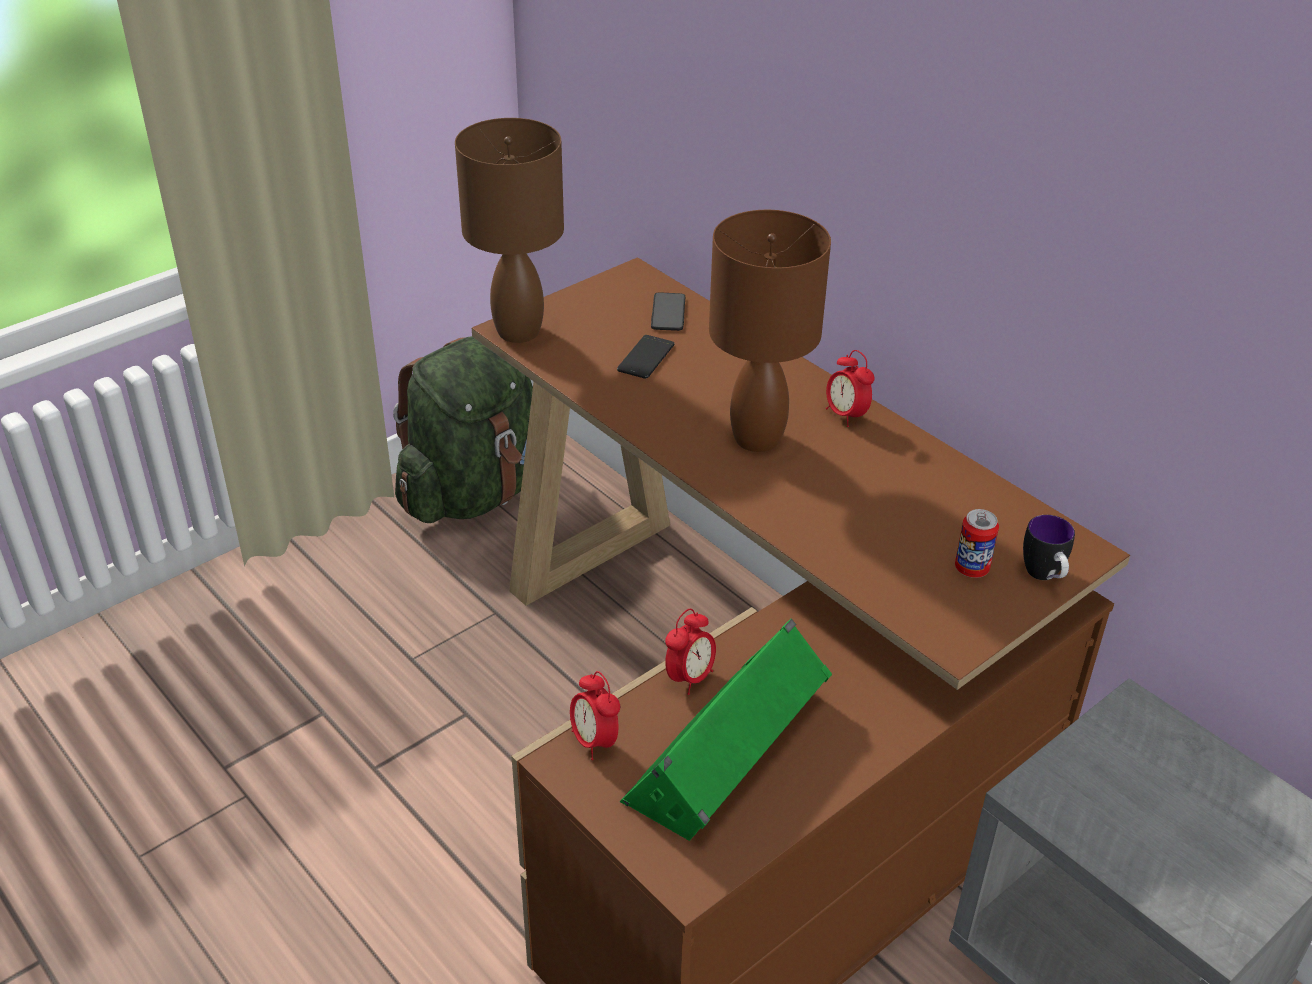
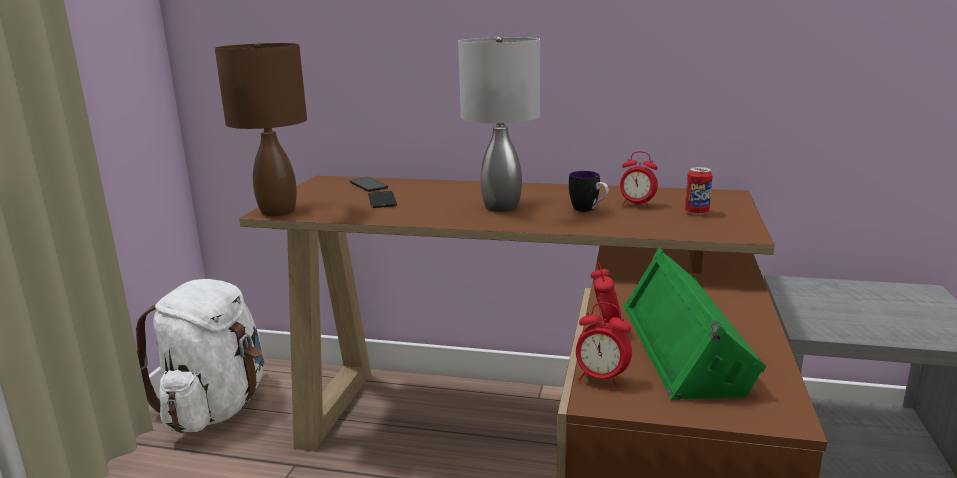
camera: 35 degrees left, 20 degrees down
green backpack [393,336,533,523] -> white backpack [136,279,264,433]
brown table lamp [709,210,831,452] -> grey table lamp [458,37,540,212]
alarm clock [826,350,875,427] -> alarm clock moved to [620,151,658,208]
mug [1023,515,1075,580] -> mug moved to [569,171,609,212]

